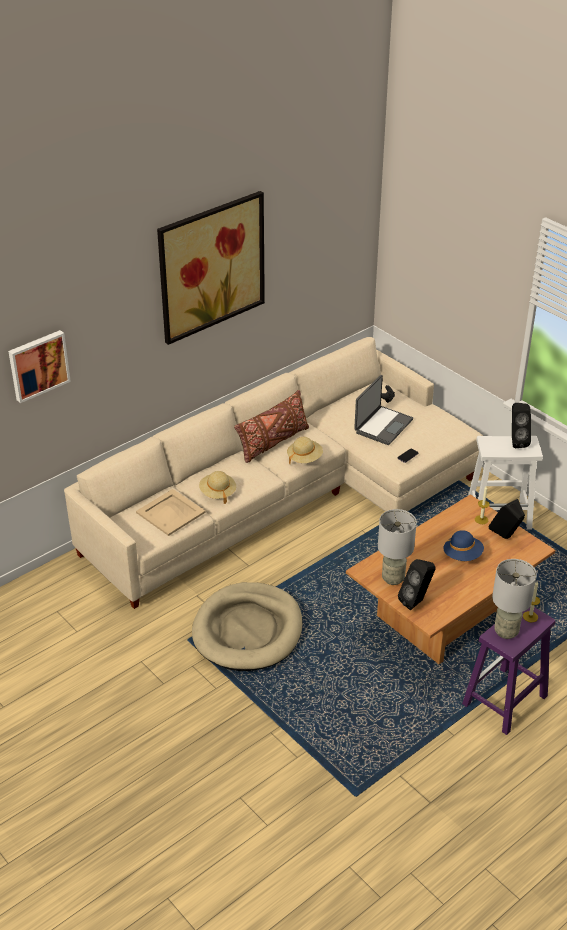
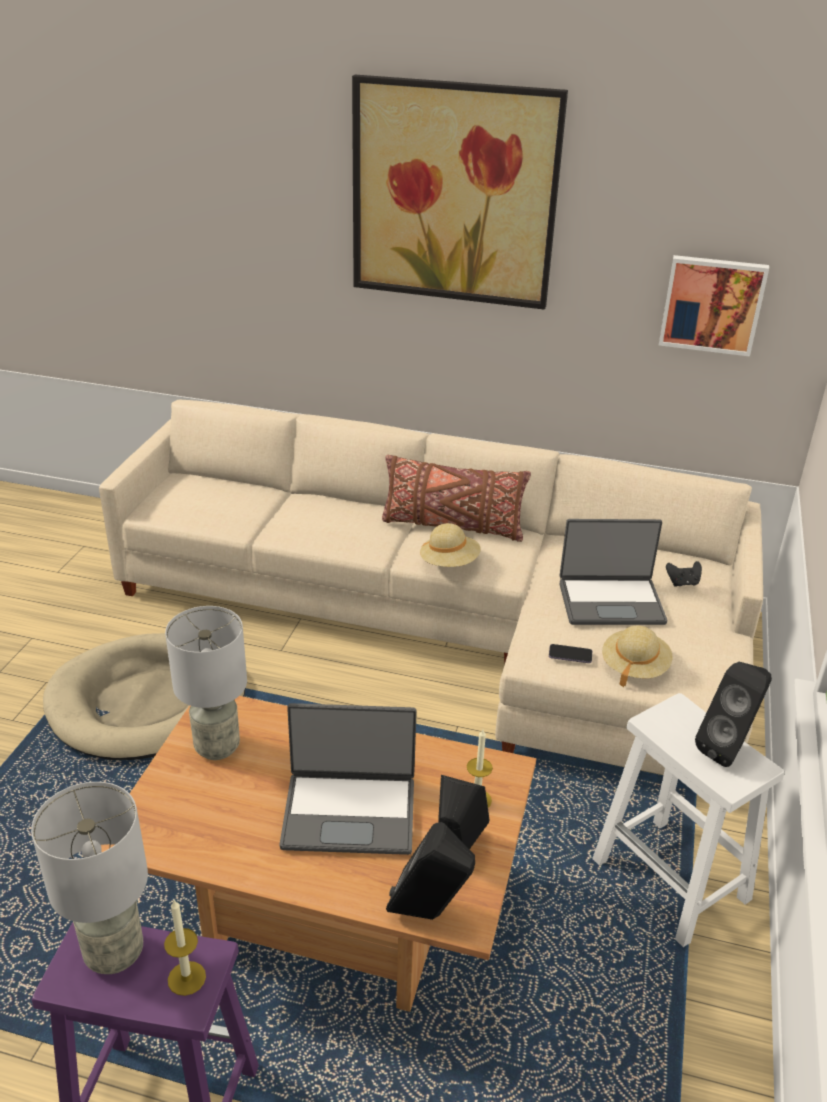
camera: 55 degrees right, 5 degrees down
picture [8,330,71,403] -> picture moved to [659,255,769,357]
beige tray [136,489,205,536] -> none
beige hat [199,471,236,504] -> beige hat moved to [602,625,673,687]
black speaker [398,559,436,610] -> black speaker moved to [386,822,475,920]
blue hat [443,530,484,561] -> laptop [279,703,417,855]

